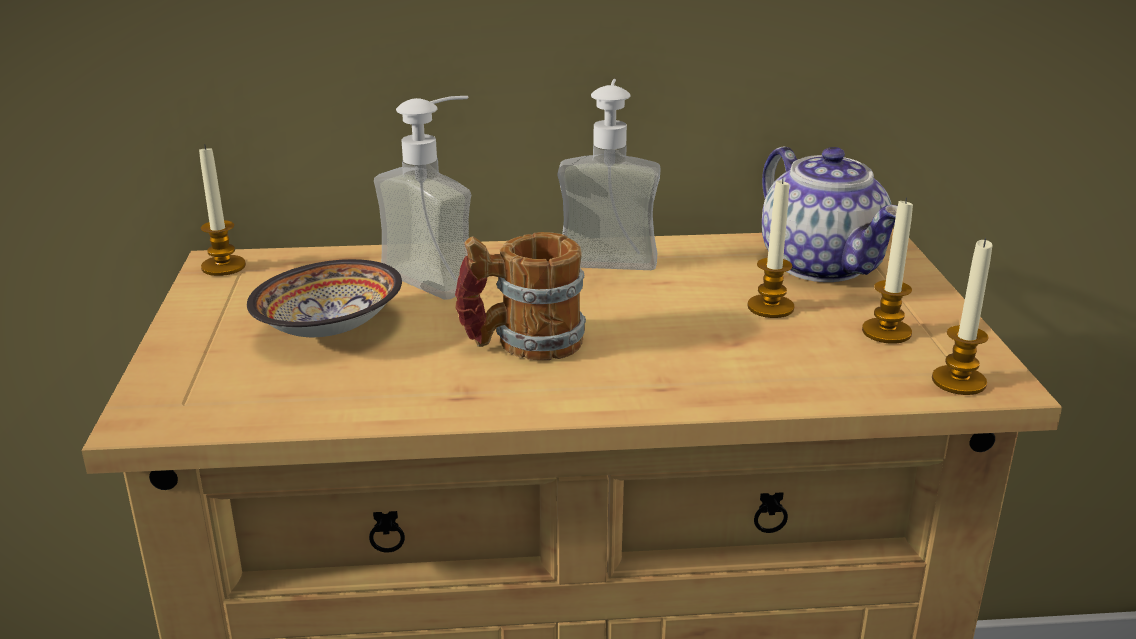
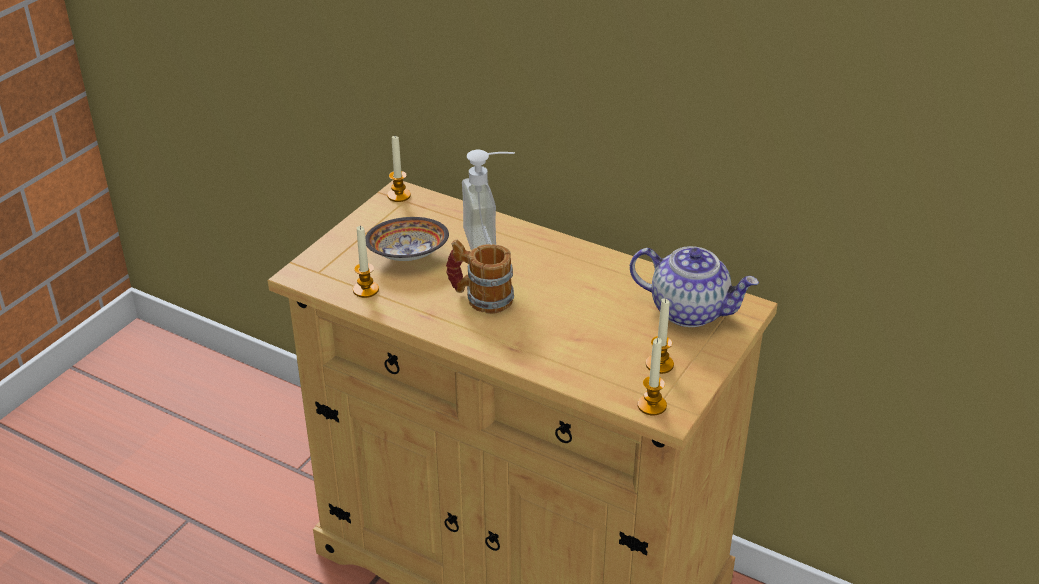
camera: 35 degrees right, 10 degrees up
soap dispenser [557,79,660,270] -> none
candle [747,178,794,318] -> candle moved to [353,226,379,298]
teapot [762,146,898,282] -> teapot turned 75 degrees counterclockwise [630,246,759,327]

